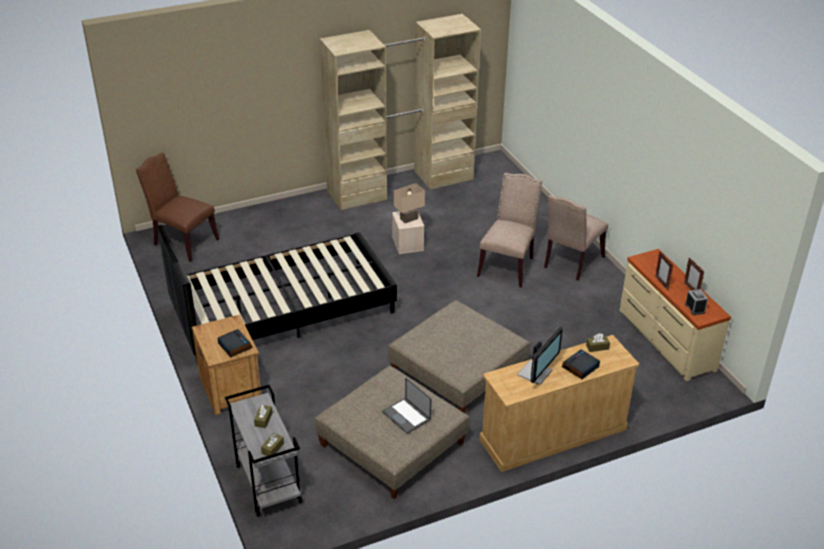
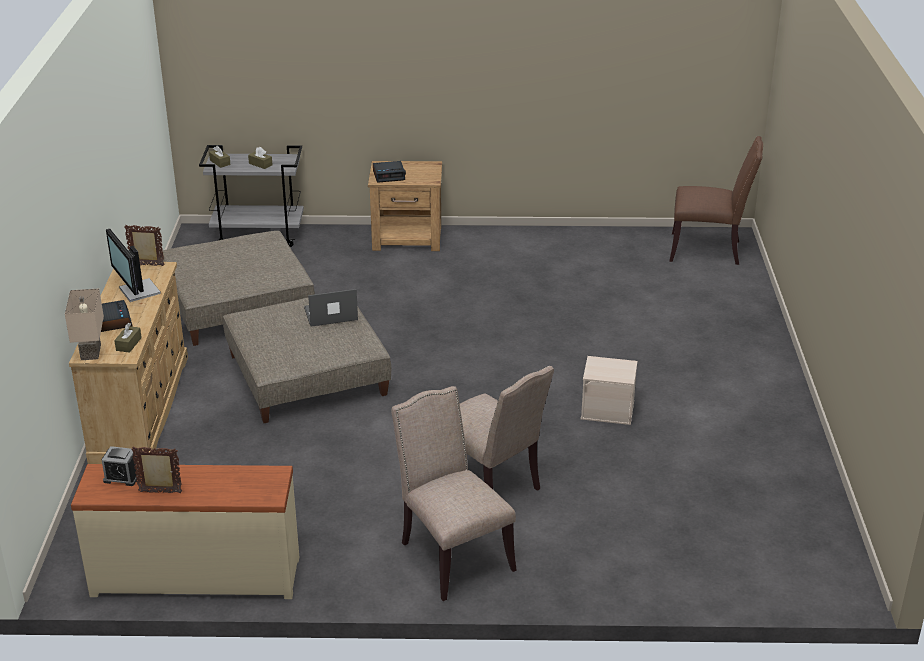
camera: 115 degrees right, 5 degrees down
brown chair [136,152,220,262] -> brown chair turned 45 degrees clockwise [669,136,763,265]
black bed [158,225,397,365] -> none
beige wardrobe [320,14,481,210] -> none
laptop [382,378,432,434] -> laptop moved to [304,289,358,327]
beige table lamp [394,183,425,223] -> beige table lamp moved to [65,289,104,360]
picture frame [655,251,673,290] -> picture frame moved to [124,225,164,266]

